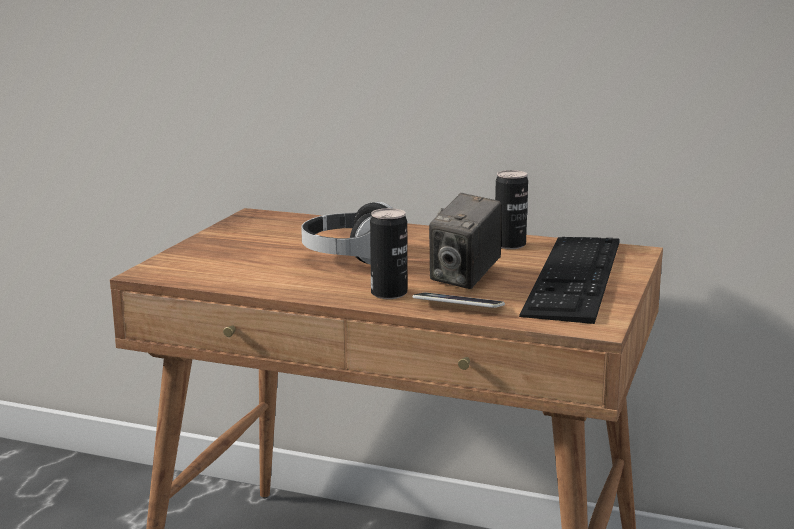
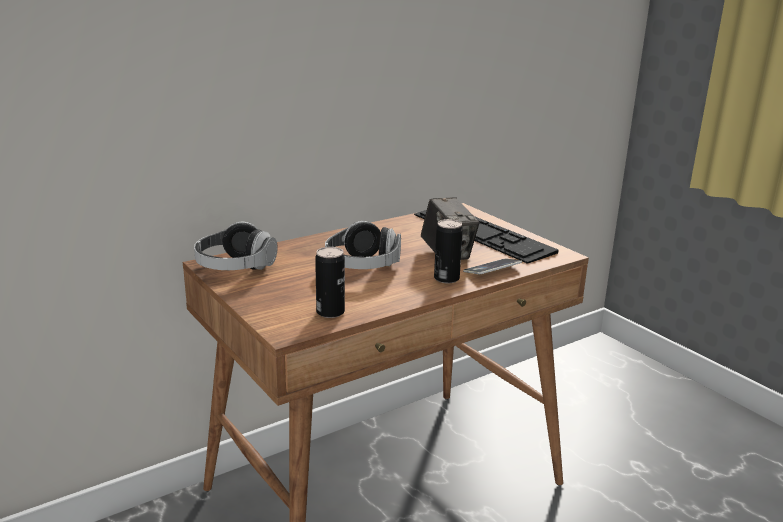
camera: 55 degrees left, 5 degrees up
can [495,170,528,249] -> can moved to [315,247,345,318]
none -> headphones [194,221,278,270]

